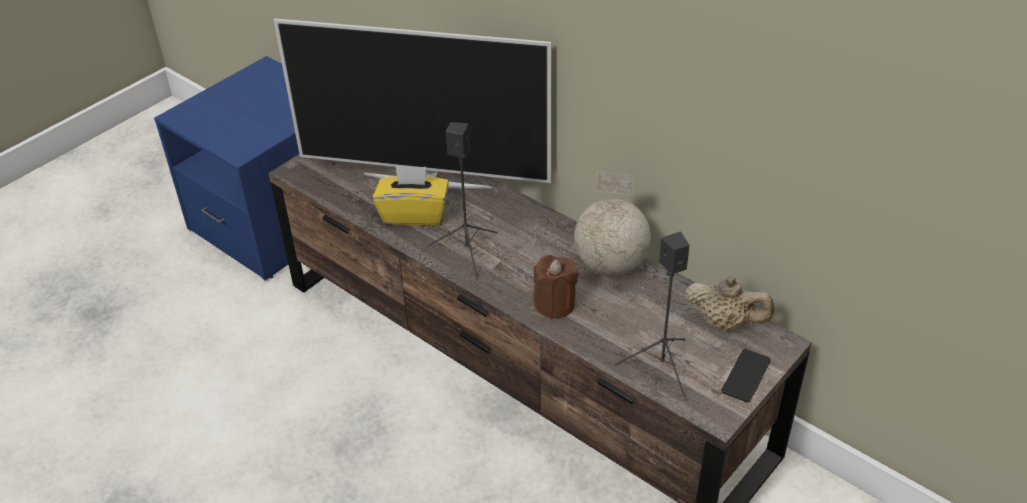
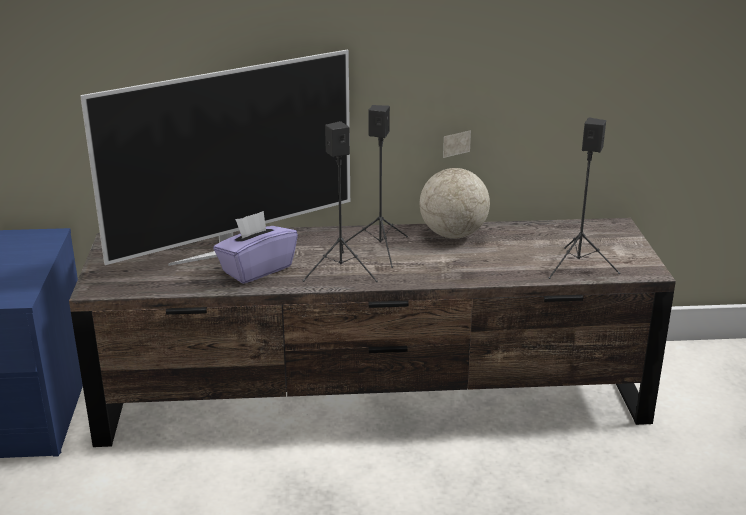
camera: 45 degrees left, 15 degrees down
yellow tissue box [373,165,449,225] -> purple tissue box [213,211,298,284]
brown candle [533,255,578,319] -> none
beige teapot [685,276,774,331] -> none
phone [721,349,771,402] -> none
none -> black speaker [345,105,408,268]

